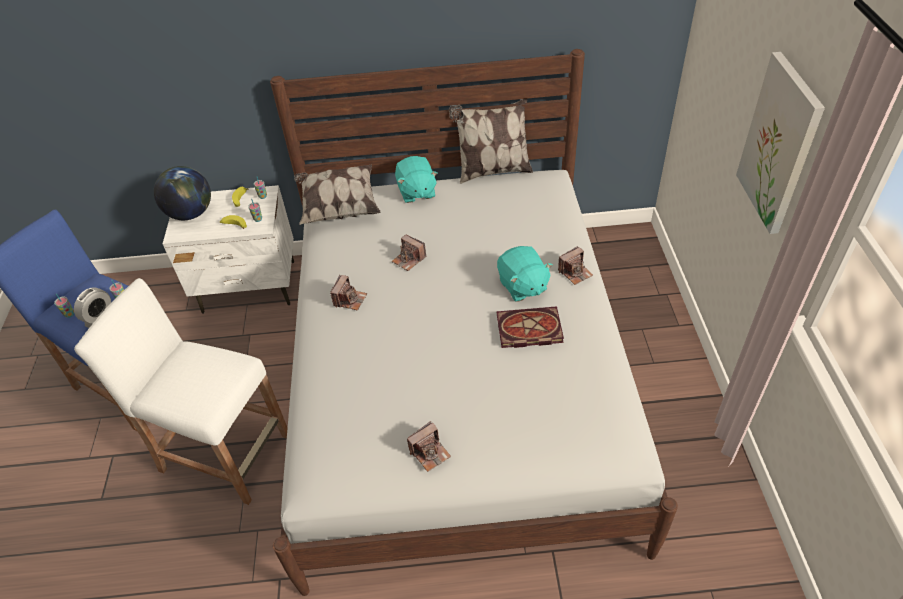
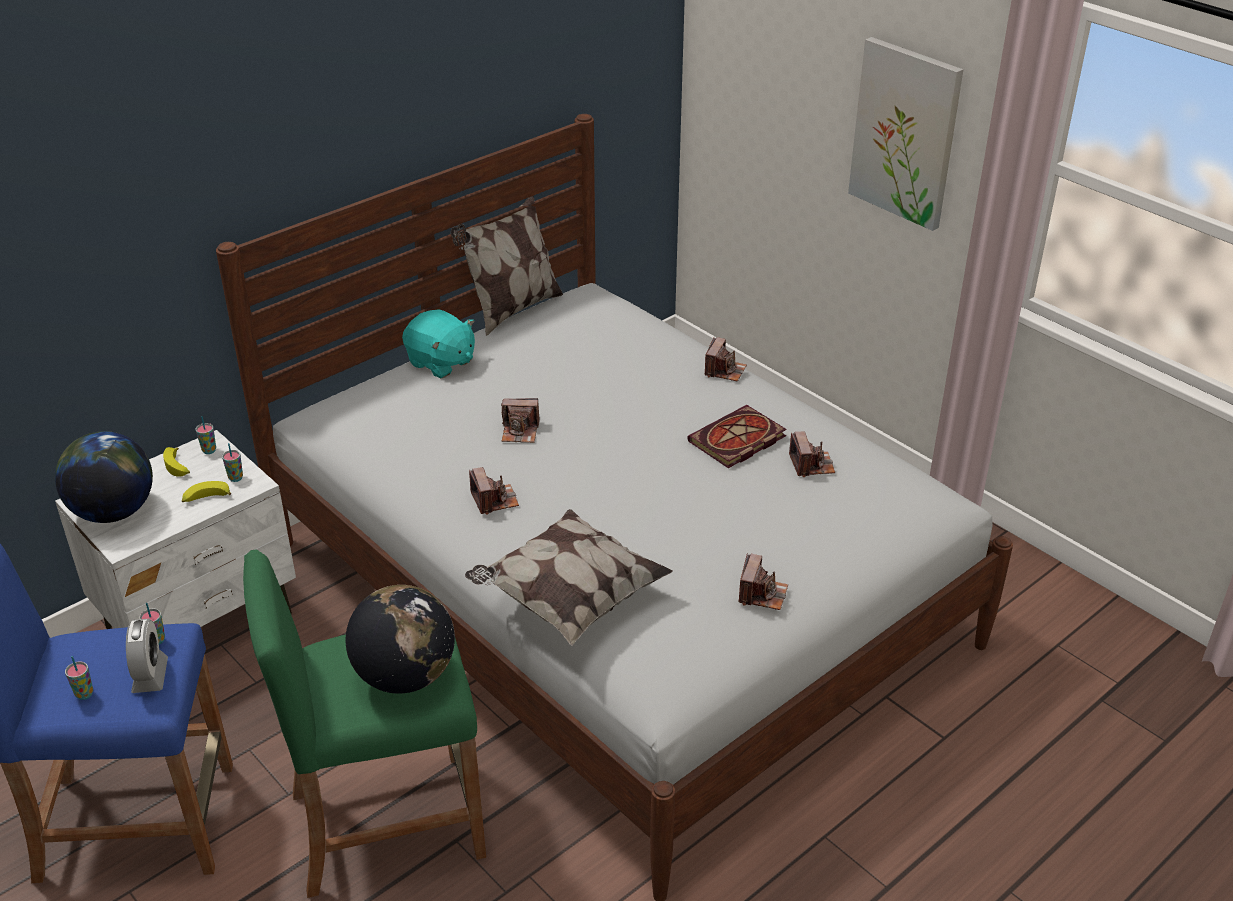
camera: 40 degrees left, 10 degrees down
white stool [74,278,288,505] -> green stool [243,549,486,898]
pillow [294,165,381,225] -> pillow moved to [465,509,673,646]
turquoise plush toy [497,246,553,302] -> none
none -> globe [346,585,455,694]
none -> camera [789,431,835,477]

